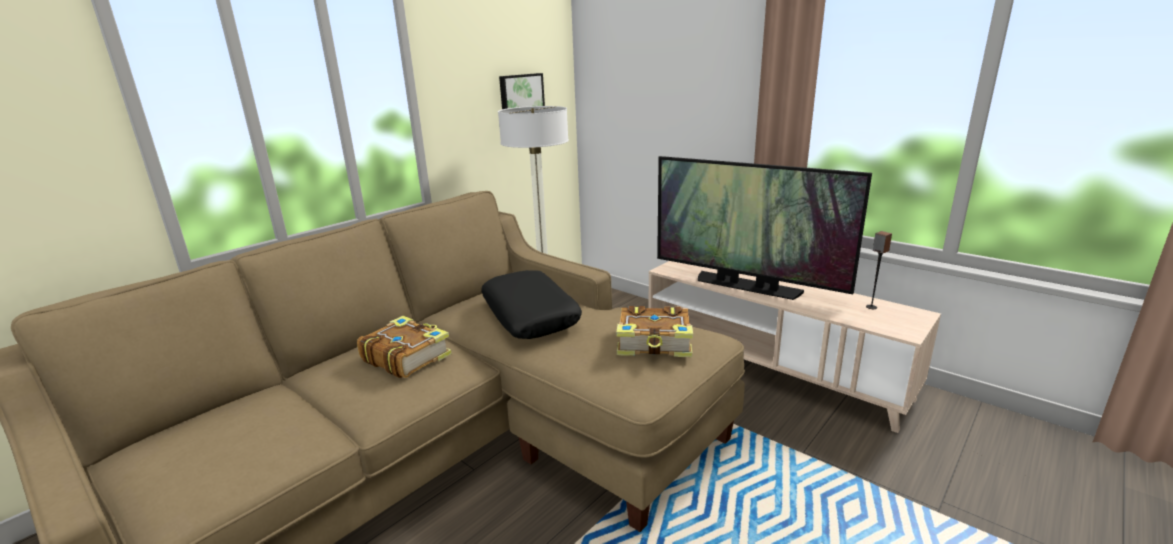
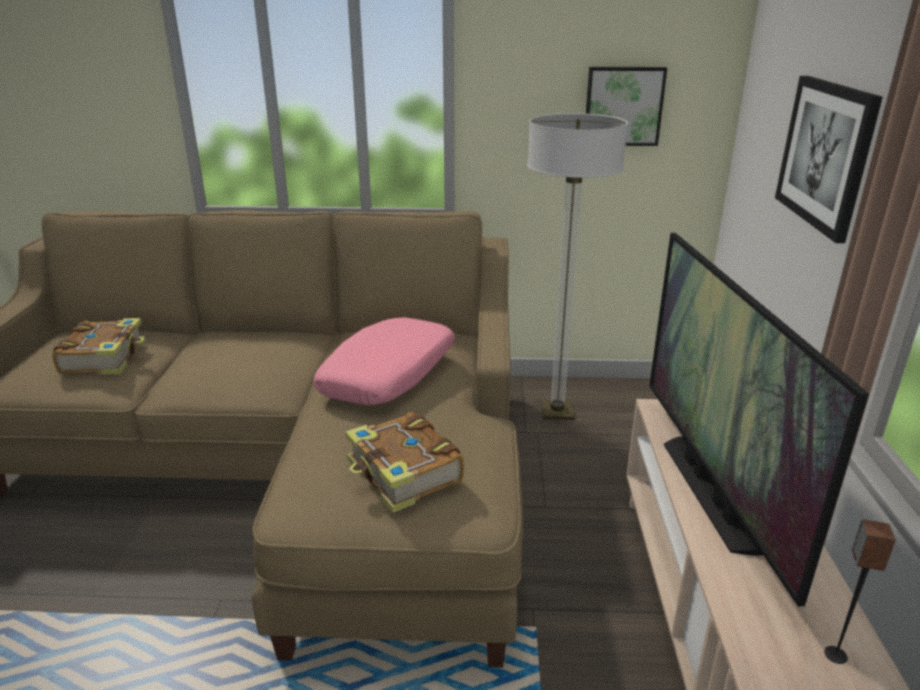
camera: 50 degrees right, 5 degrees up
book [357,316,452,378] -> book moved to [52,318,145,375]
black pillow [481,270,582,339] -> pink pillow [314,317,455,405]
none -> picture [775,76,883,243]

